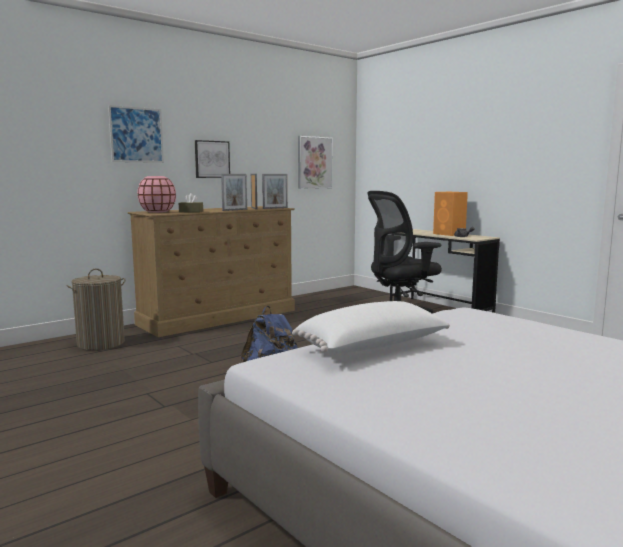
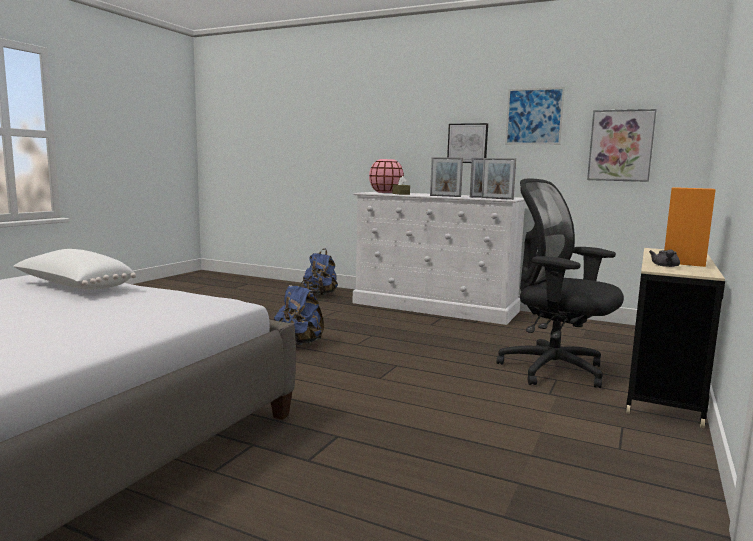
camera: 65 degrees right, 0 degrees up
laundry basket [66,268,125,350] -> blue backpack [303,249,338,295]
picture [108,105,164,163] -> picture moved to [505,87,565,145]
brown dresser [128,206,295,337] -> white dresser [352,192,525,325]

